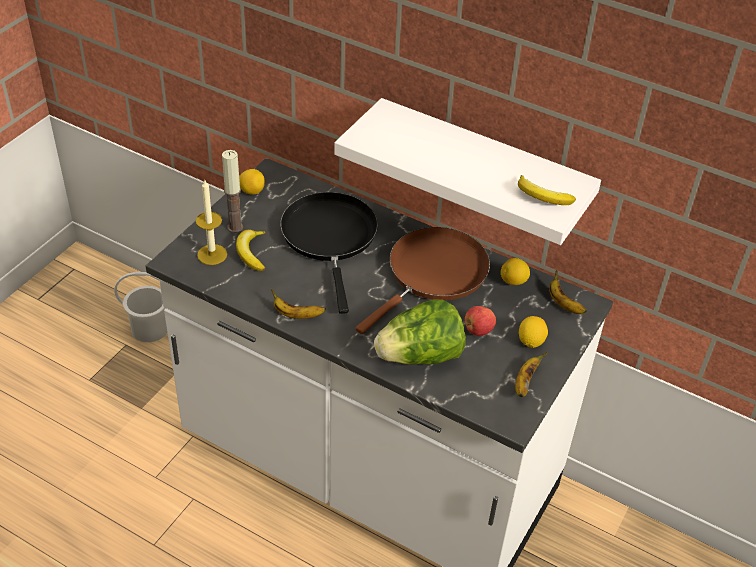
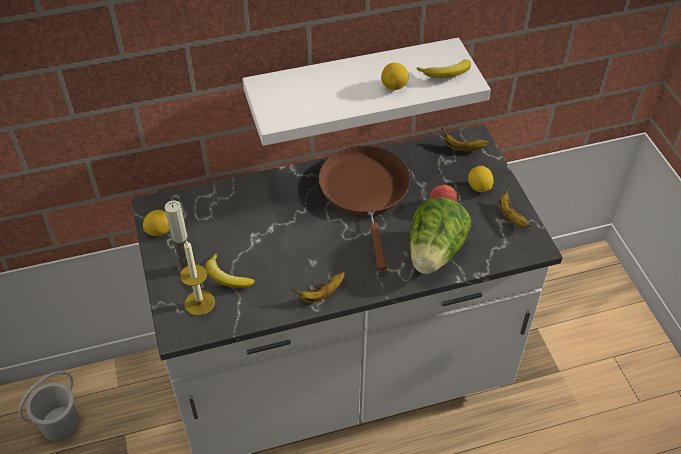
camera: 45 degrees left, 5 degrees up
black frying pan [280,192,378,314] -> none
lemon [501,258,530,285] -> lemon moved to [381,63,409,90]

